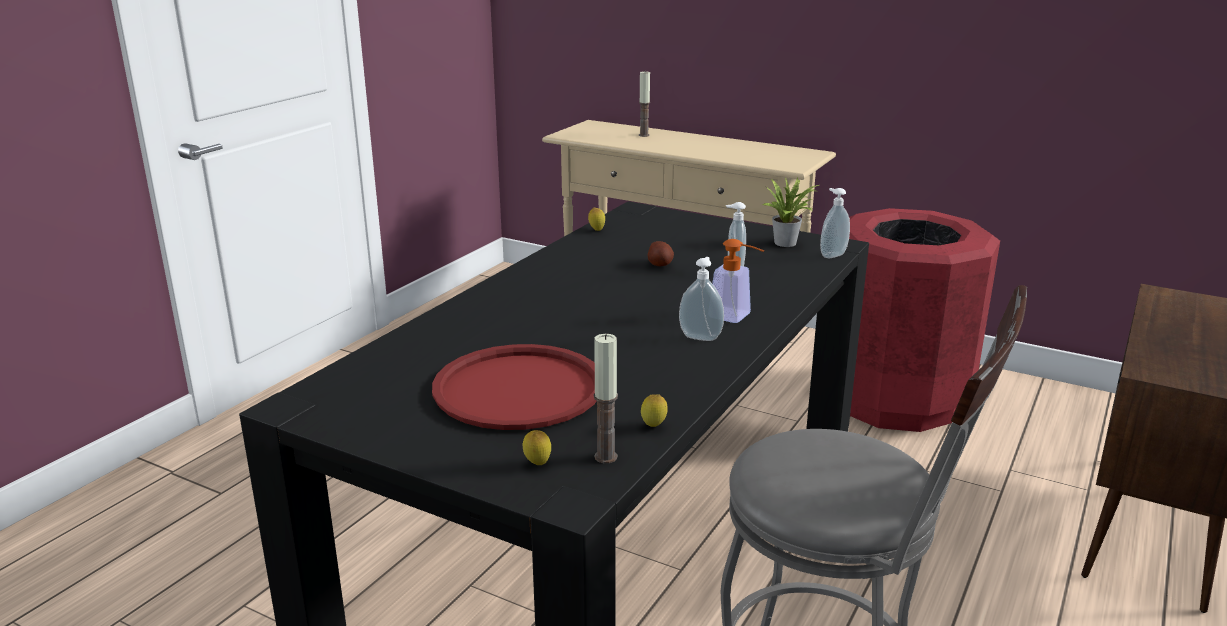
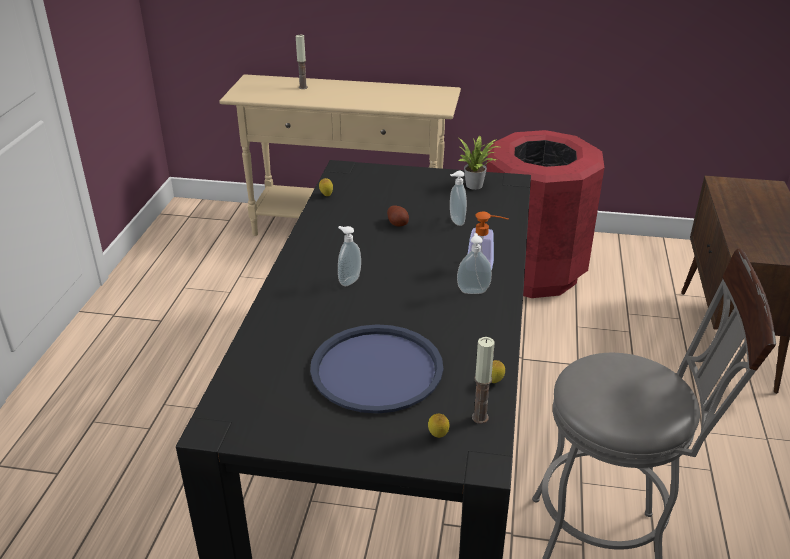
camera: 20 degrees left, 10 degrees up
red tray [432,344,597,430] -> blue tray [310,324,443,413]
soap dispenser [820,188,850,258] -> soap dispenser moved to [338,226,361,286]

